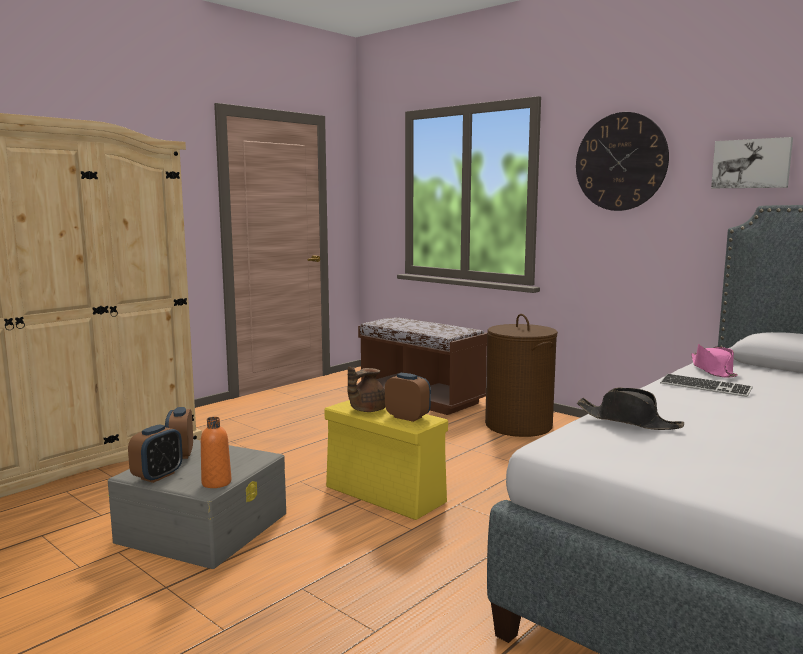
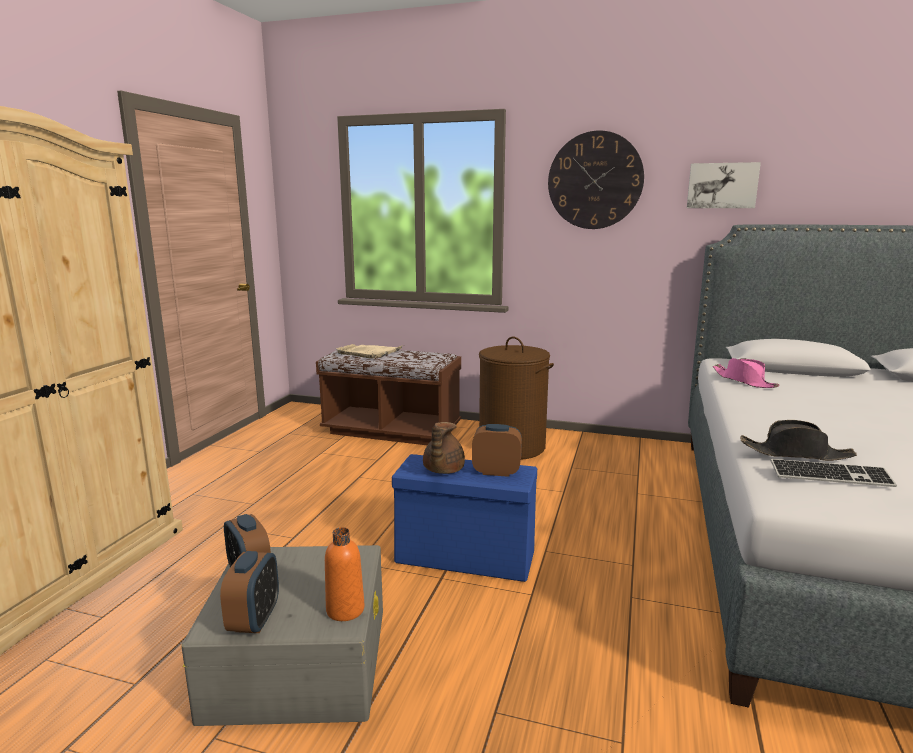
camera: 25 degrees left, 5 degrees up
yellow storage box [324,400,448,520] -> blue storage box [392,454,537,582]
keyboard [660,374,753,397] -> keyboard moved to [771,459,897,487]
none -> beige tray [336,344,404,359]

